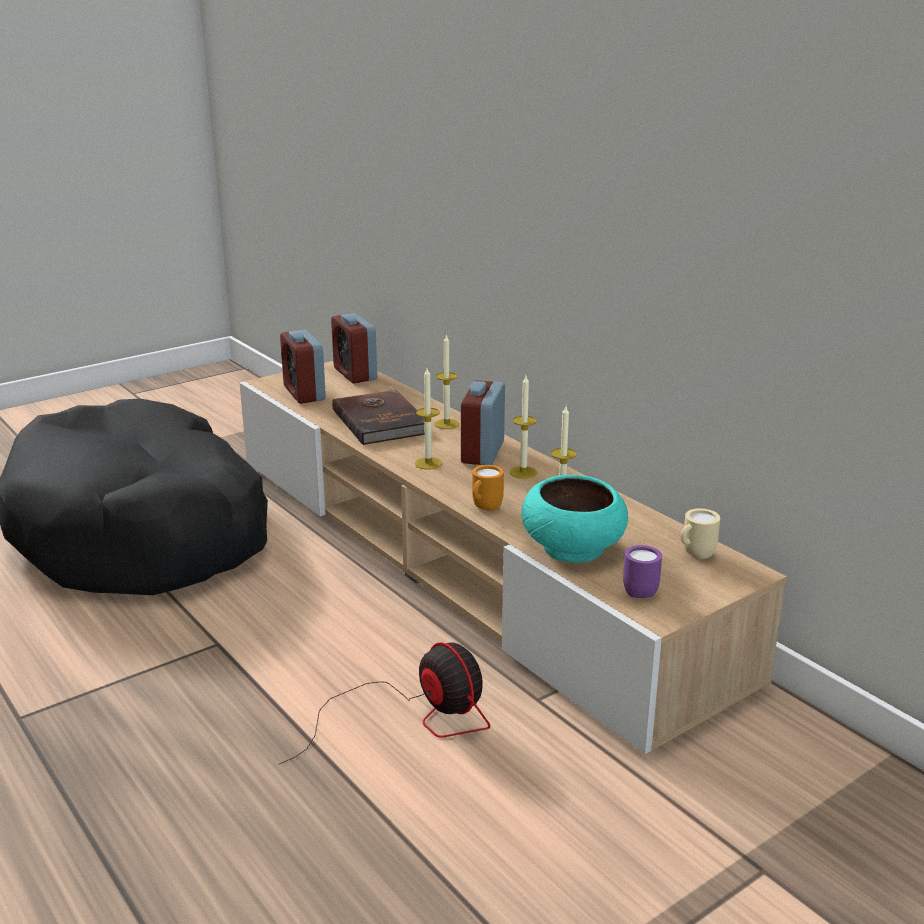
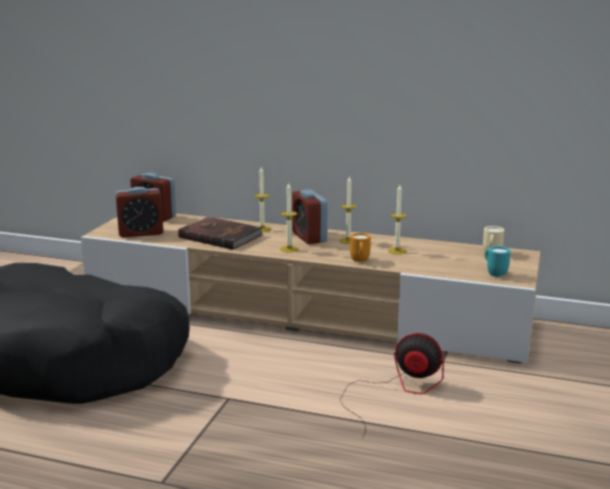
camera: 35 degrees left, 5 degrees down
alarm clock [280,330,326,404] -> alarm clock turned 45 degrees counterclockwise [115,187,163,238]
turquoise bowl [521,475,628,563] -> none
purple mug [623,545,662,598] -> turquoise mug [484,246,510,277]

